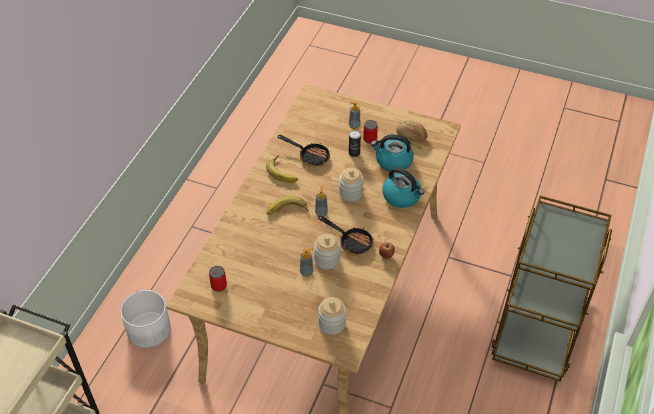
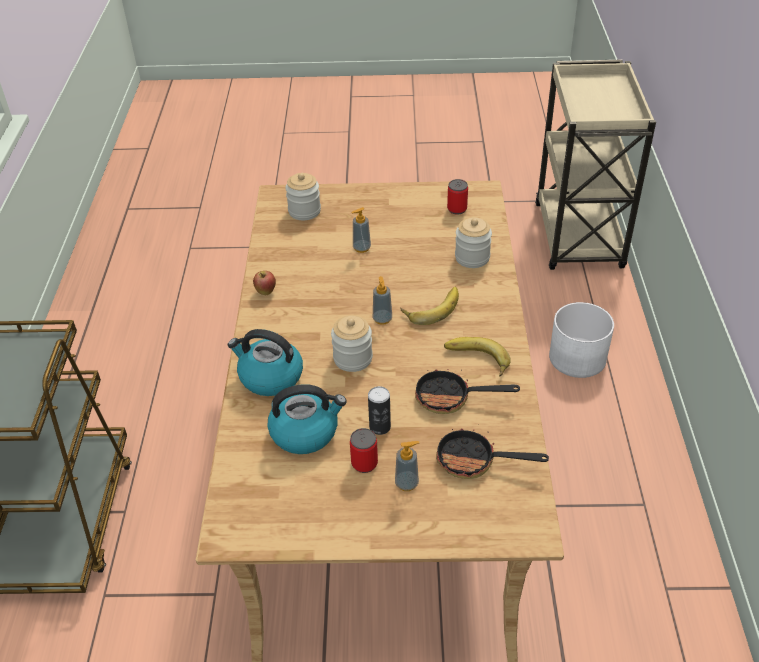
camera: 160 degrees right, 5 degrees down
jar [314,234,340,270] -> jar moved to [455,217,492,268]
frying pan [318,215,374,255] -> frying pan moved to [436,429,549,479]
bread [396,120,427,142] -> none

